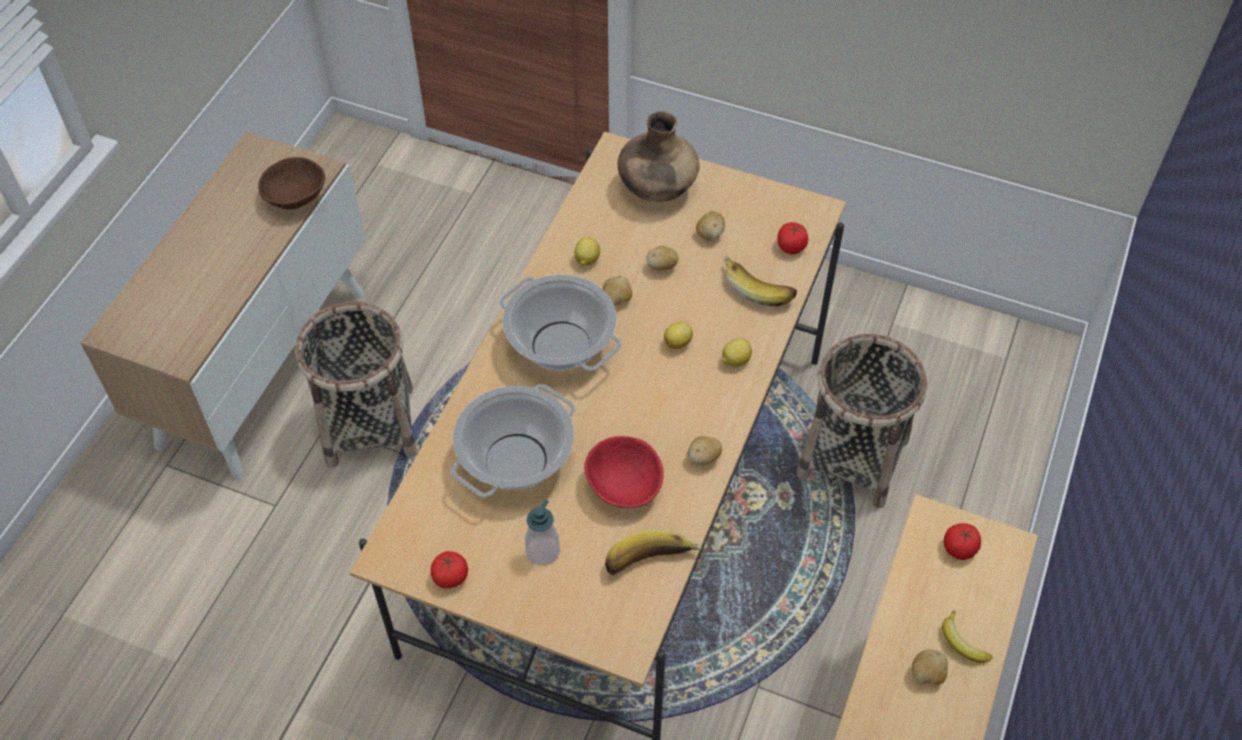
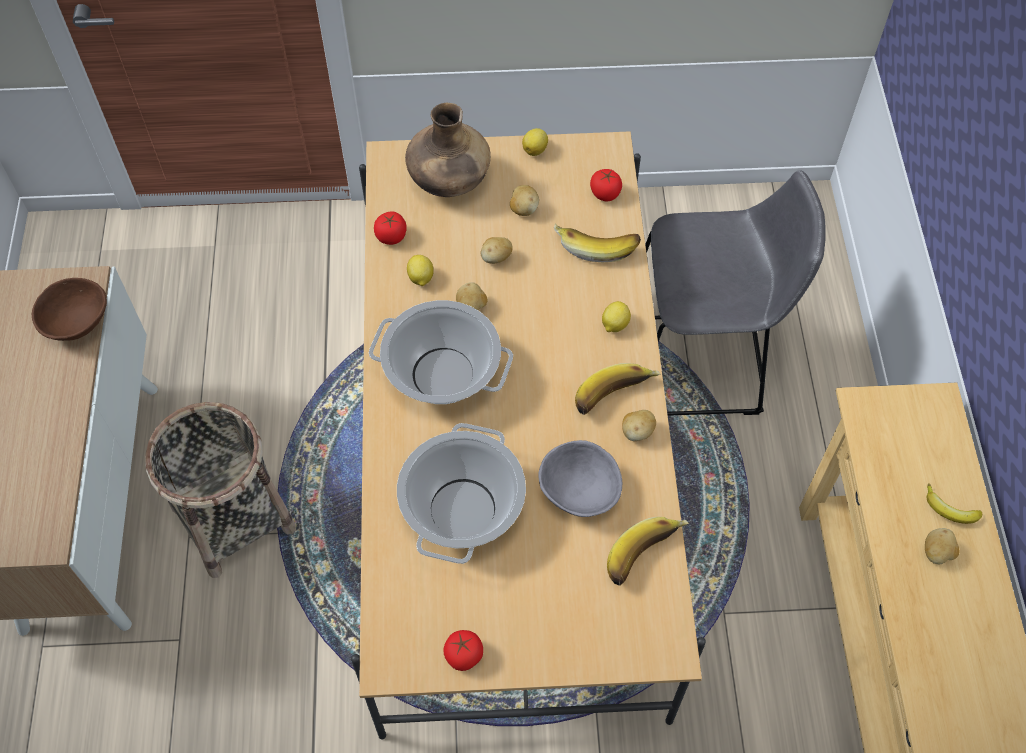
camera: 25 degrees left, 5 degrees up
soap dispenser [525,500,560,566] -> none
red bowl [584,436,664,508] -> grey bowl [538,440,622,517]
lemon [664,322,693,349] -> lemon moved to [522,128,548,156]
basket [797,334,927,508] -> grey stool [645,170,826,416]
tomato [944,523,981,560] -> tomato moved to [374,211,406,245]
none -> banana [575,363,661,415]

